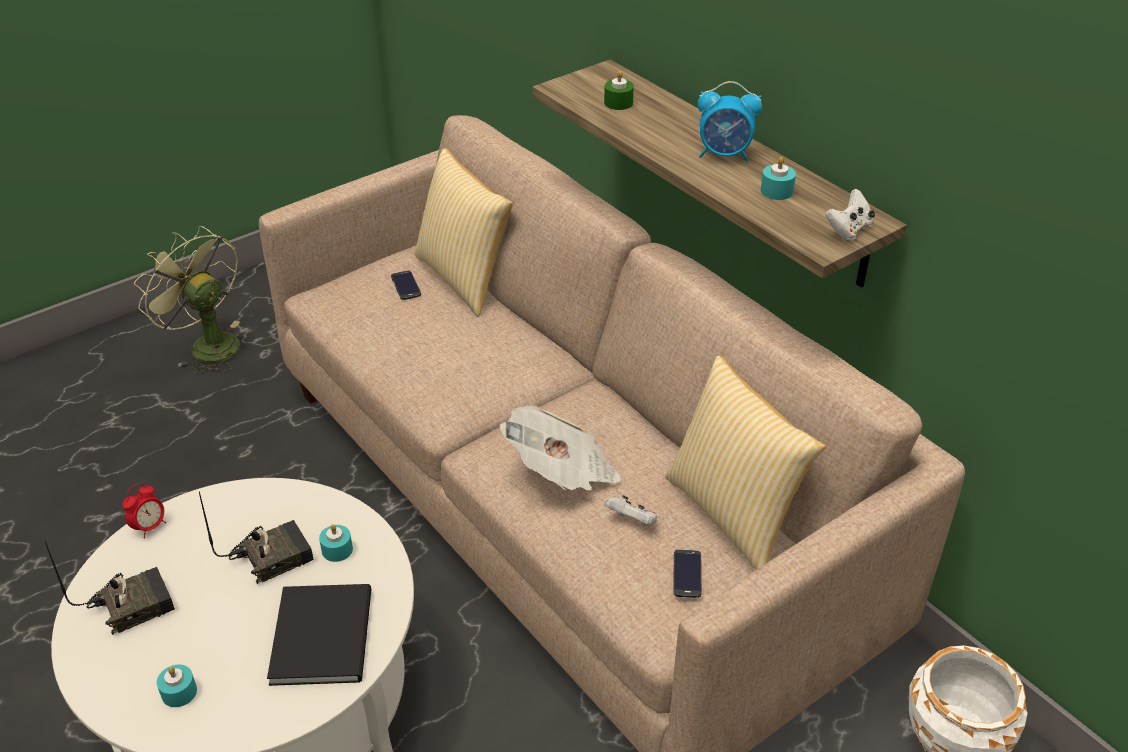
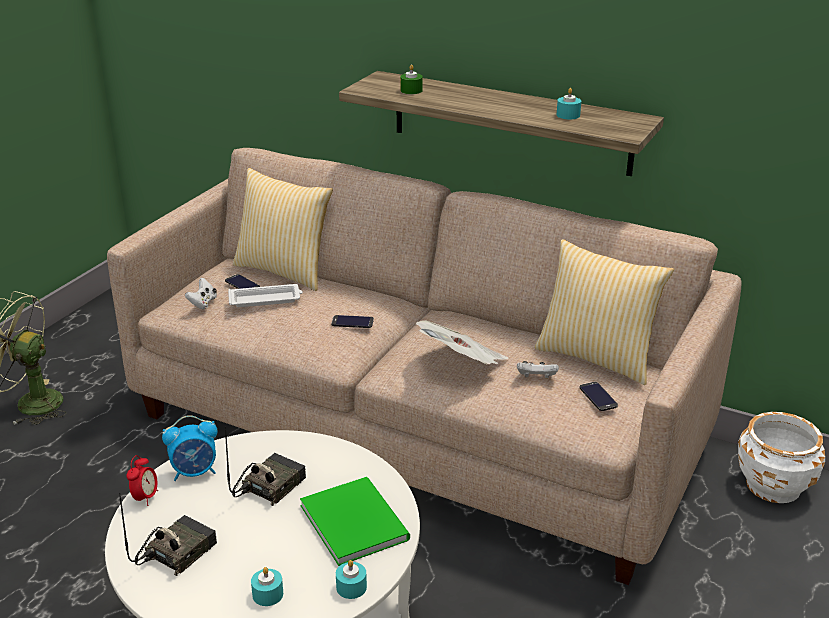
camera: 25 degrees left, 10 degrees down
black book [267,584,371,686] -> green book [300,477,410,566]
turquoise candle [319,524,353,562] -> turquoise candle moved to [336,560,367,599]
alarm clock [698,81,762,161] -> alarm clock moved to [162,415,217,481]
white game controller [825,189,875,240] -> white game controller moved to [185,278,217,309]
none -> white tray [228,284,303,307]
none -> phone [331,315,374,328]

